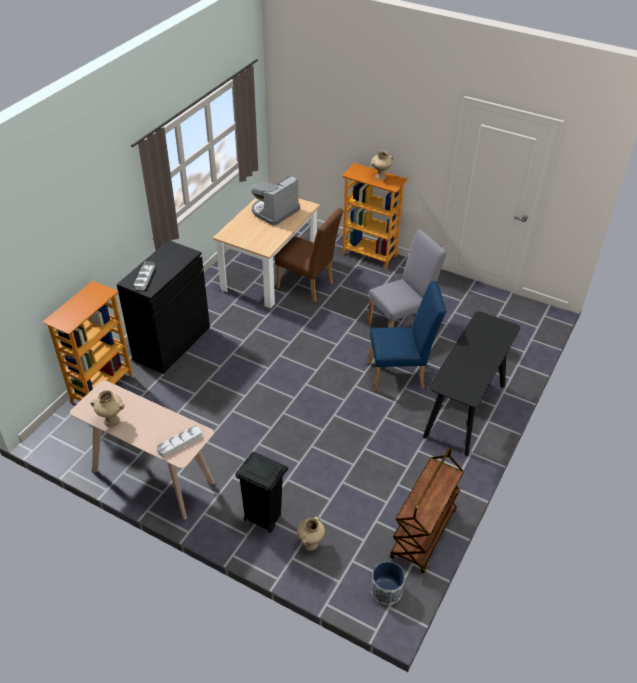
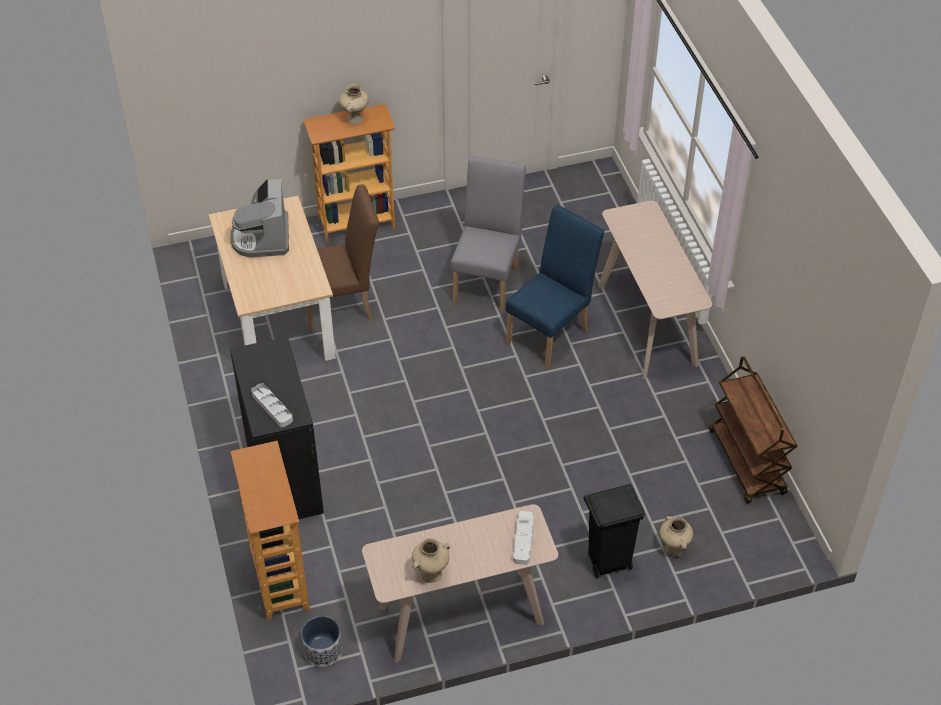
camera: 45 degrees left, 5 degrees up
planter [371,561,405,605] -> planter moved to [301,616,342,667]
black console table [423,312,521,456] -> beige console table [598,201,712,379]

